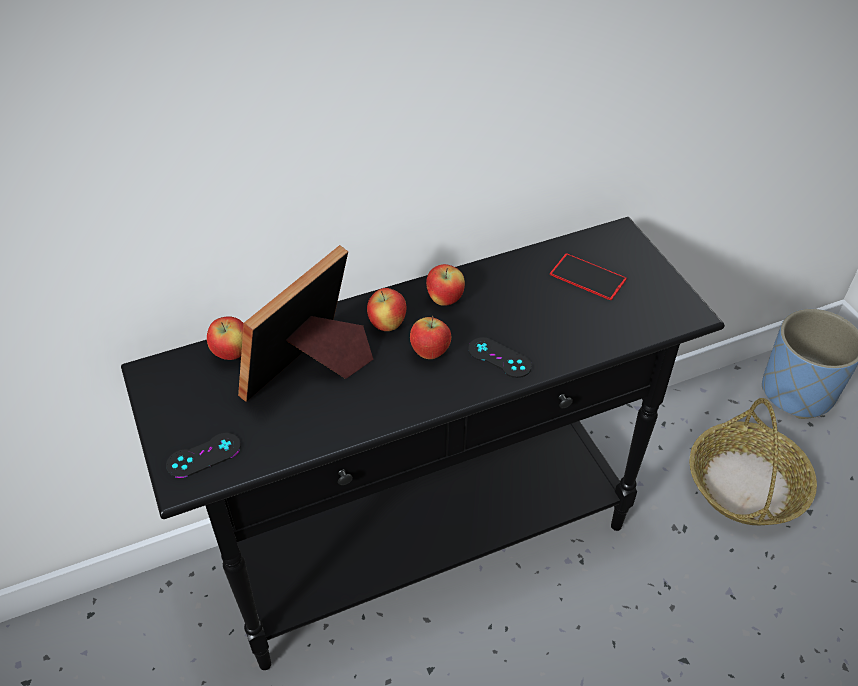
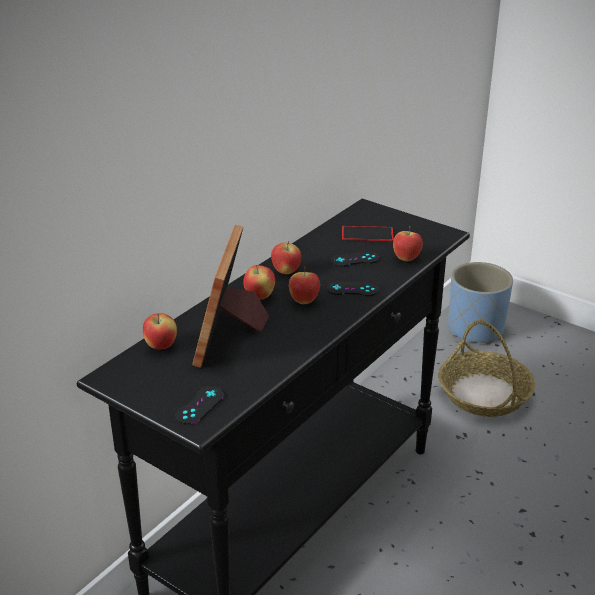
camera: 30 degrees left, 15 degrees down
none -> black game controller [330,251,379,267]
none -> apple [393,226,423,261]

